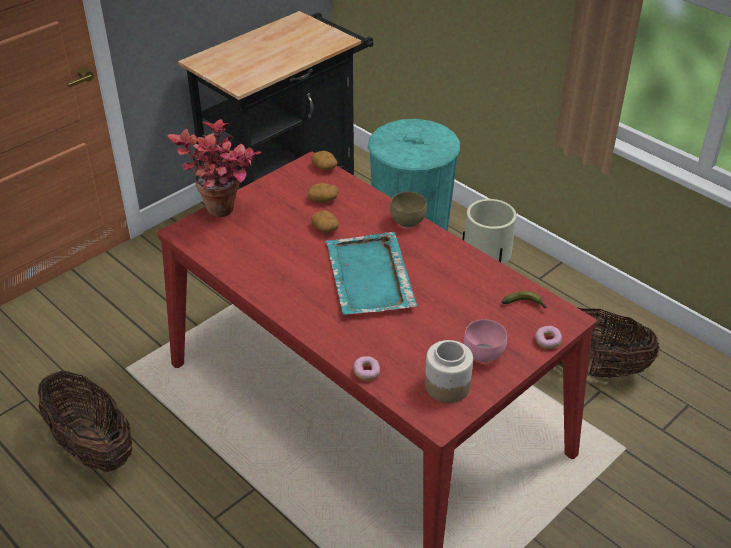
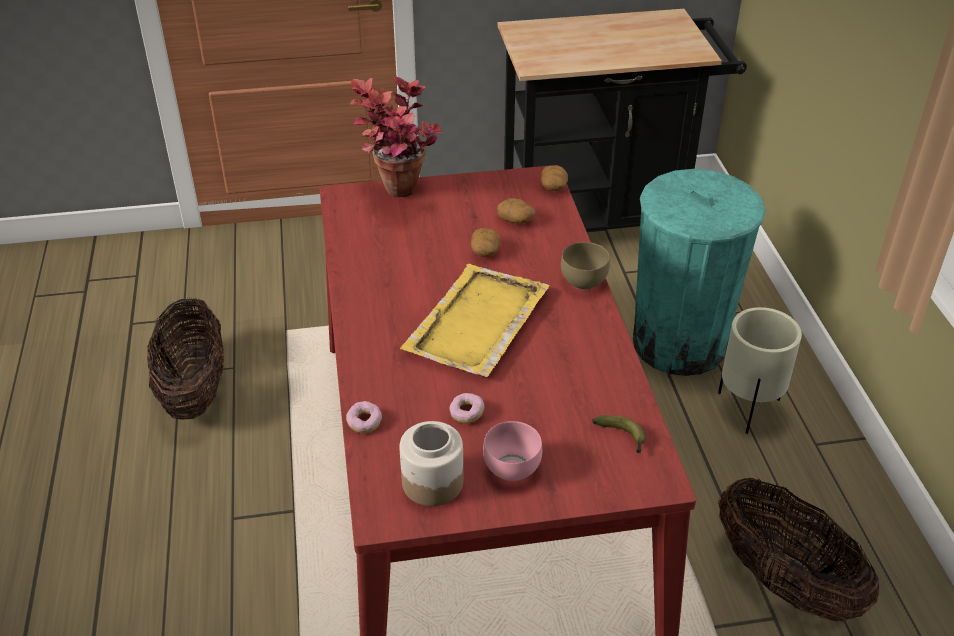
camera: 35 degrees right, 0 degrees up
turquoise tray [326,232,417,315] -> yellow tray [400,264,550,377]
donut [535,326,562,349] -> donut moved to [450,393,485,423]

